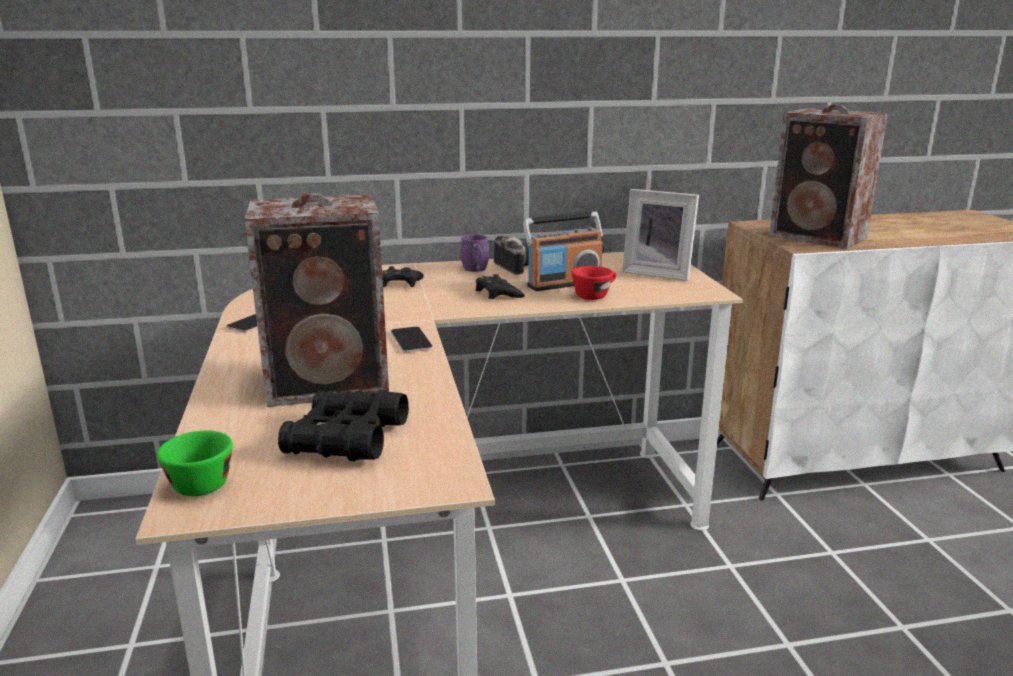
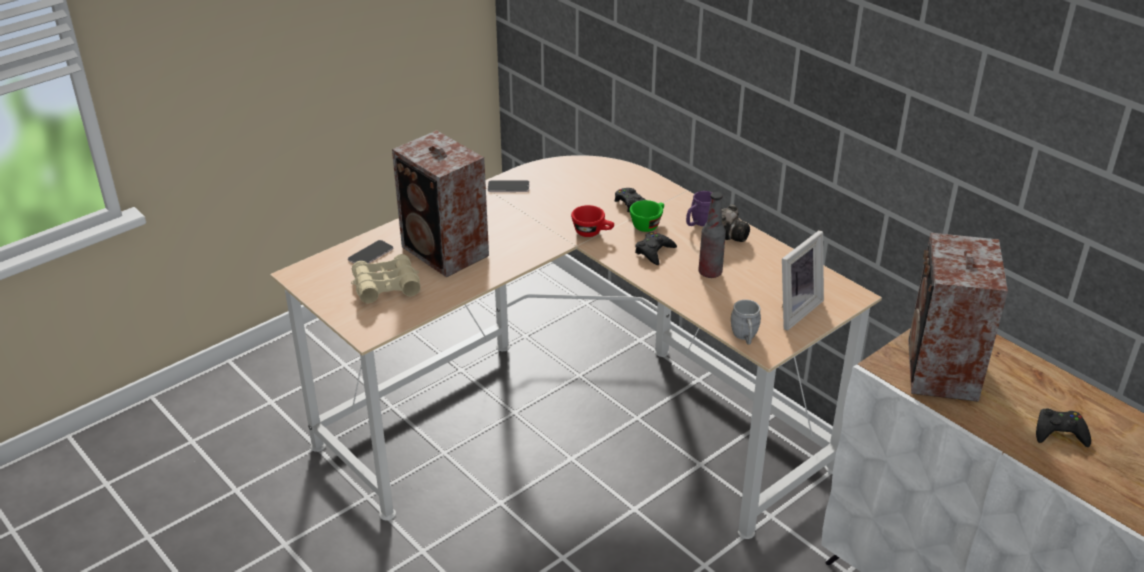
camera: 60 degrees right, 15 degrees up
green cup [157,431,233,496] -> green cup moved to [630,200,664,232]
black binoculars [278,389,409,461] -> beige binoculars [351,254,421,303]
phone [391,326,433,353] -> phone moved to [348,240,394,264]
radio [523,212,604,291] -> bottle [699,192,726,278]
red cup [571,266,616,300] -> red cup moved to [571,205,614,237]
picture frame [622,189,699,281] -> picture frame turned 135 degrees counterclockwise [782,230,824,331]
none -> grey mug [731,300,761,345]
none -> black game controller [1036,409,1091,447]

